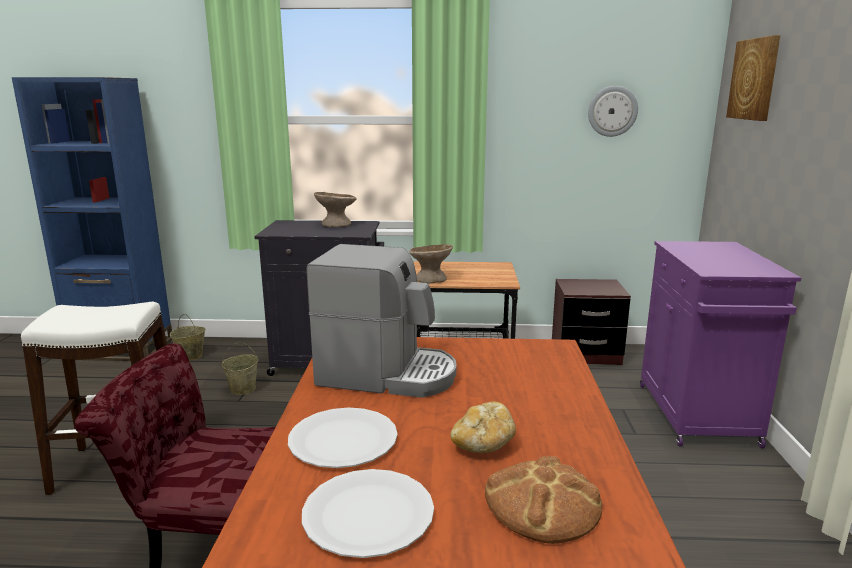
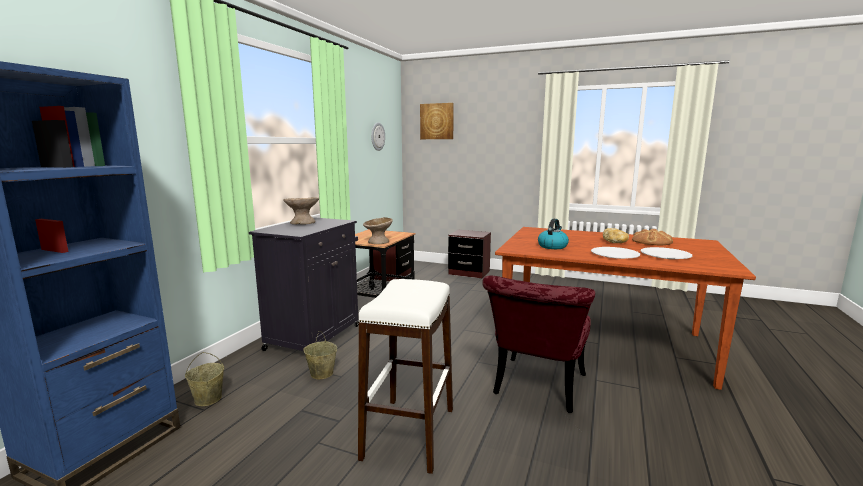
camera: 70 degrees left, 5 degrees down
coffee machine [307,244,456,398] -> kettle [538,219,569,249]
purple cabinet [640,241,801,448] -> brown nightstand [448,230,491,278]

